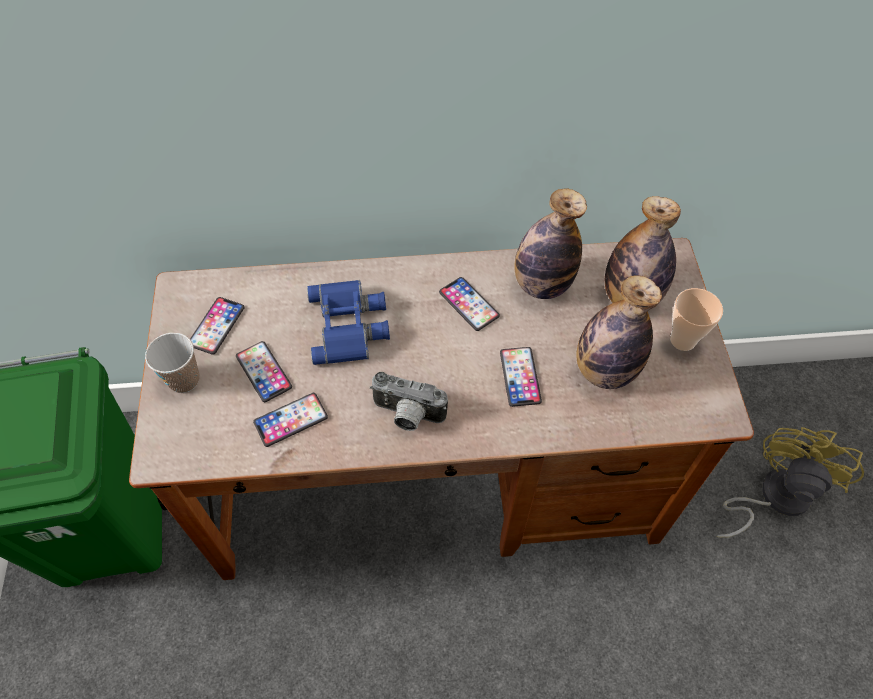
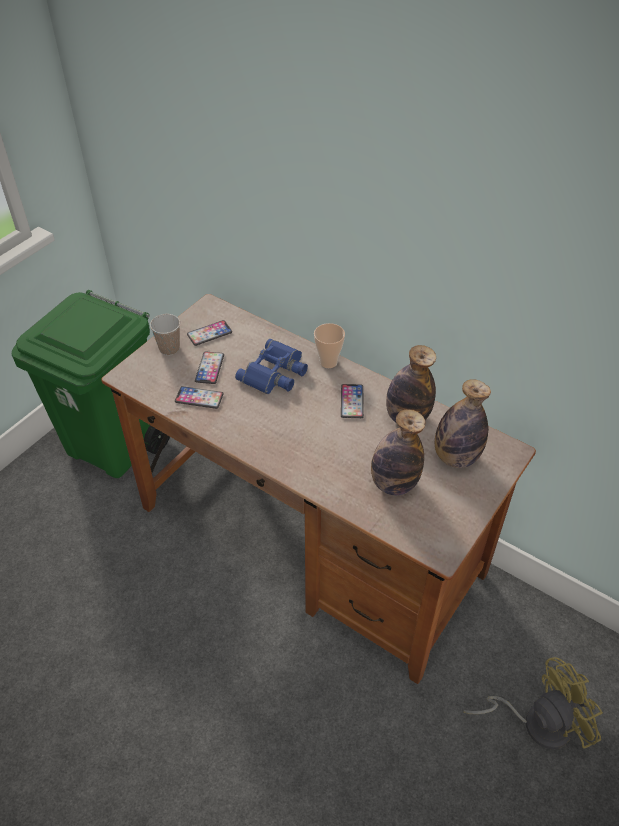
camera: 40 degrees right, 10 degrees down
camera [370,372,448,431] -> none
phone [500,347,542,407] -> none
cup [670,288,723,351] -> cup moved to [314,323,345,368]

